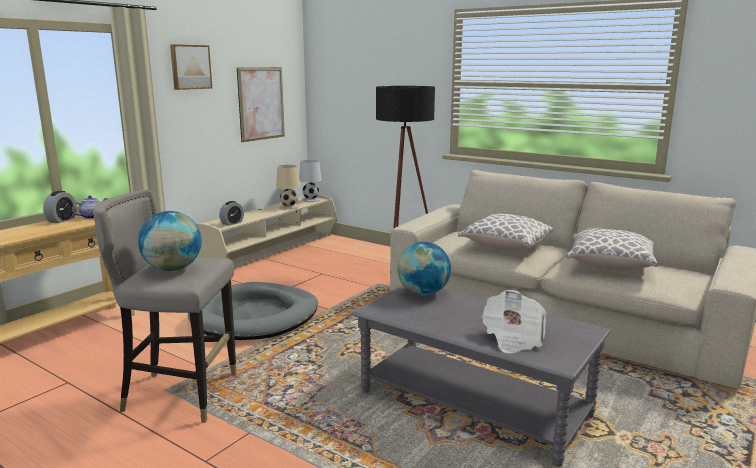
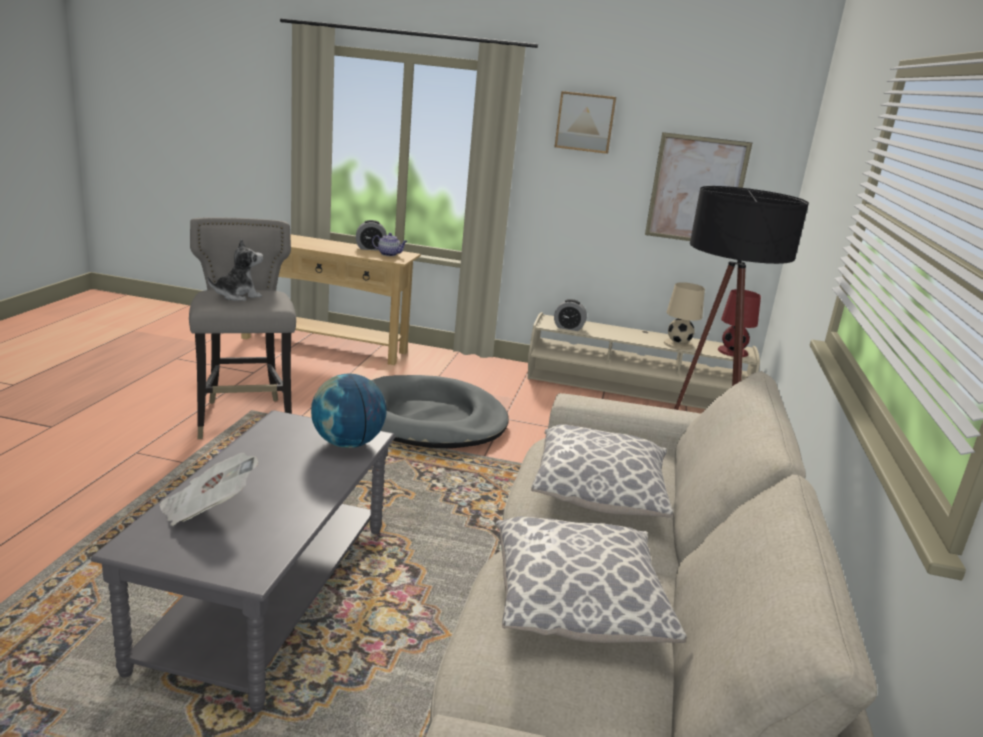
camera: 65 degrees right, 5 degrees up
globe [138,211,202,271] -> plush toy [207,239,263,301]
white table lamp [299,160,322,202] -> red table lamp [718,289,761,357]

